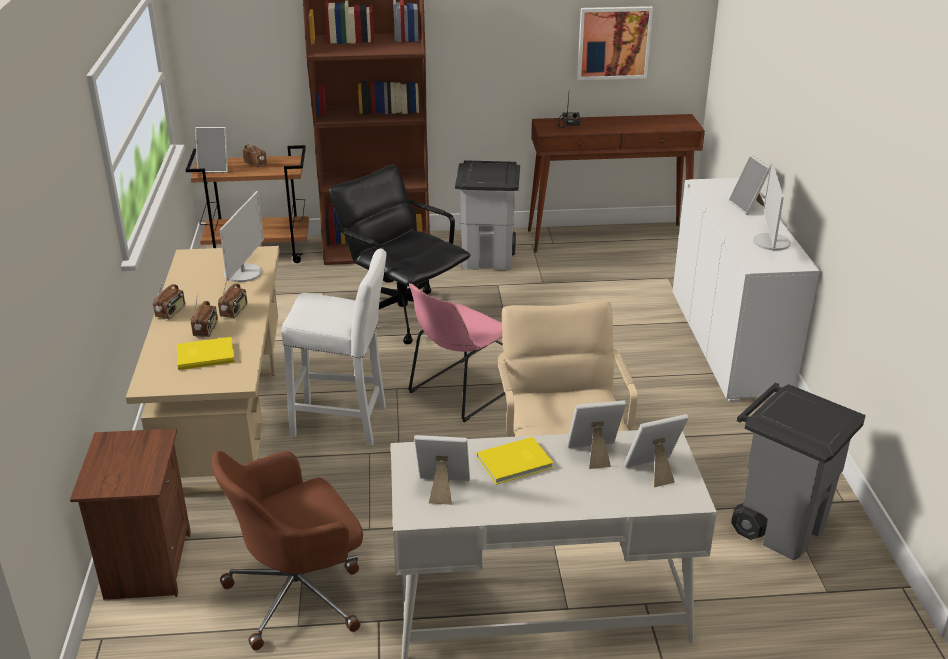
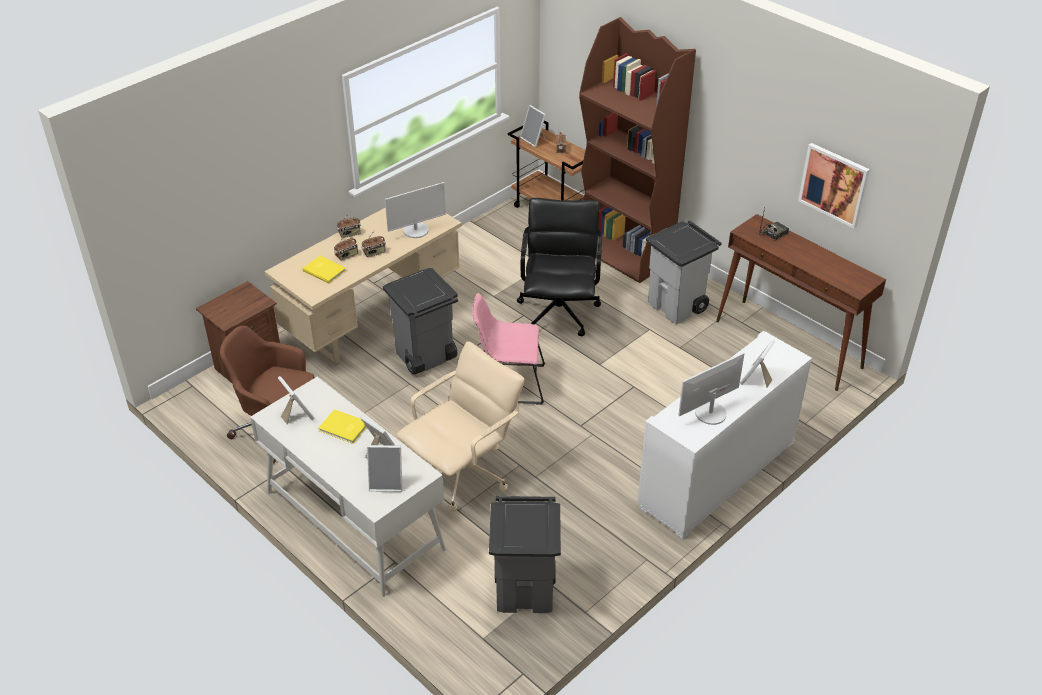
camera: 50 degrees right, 10 degrees up
white stool [282,248,386,446] -> grey trash can [383,268,458,374]
picture frame [624,414,689,487] -> picture frame turned 150 degrees clockwise [367,445,402,492]

